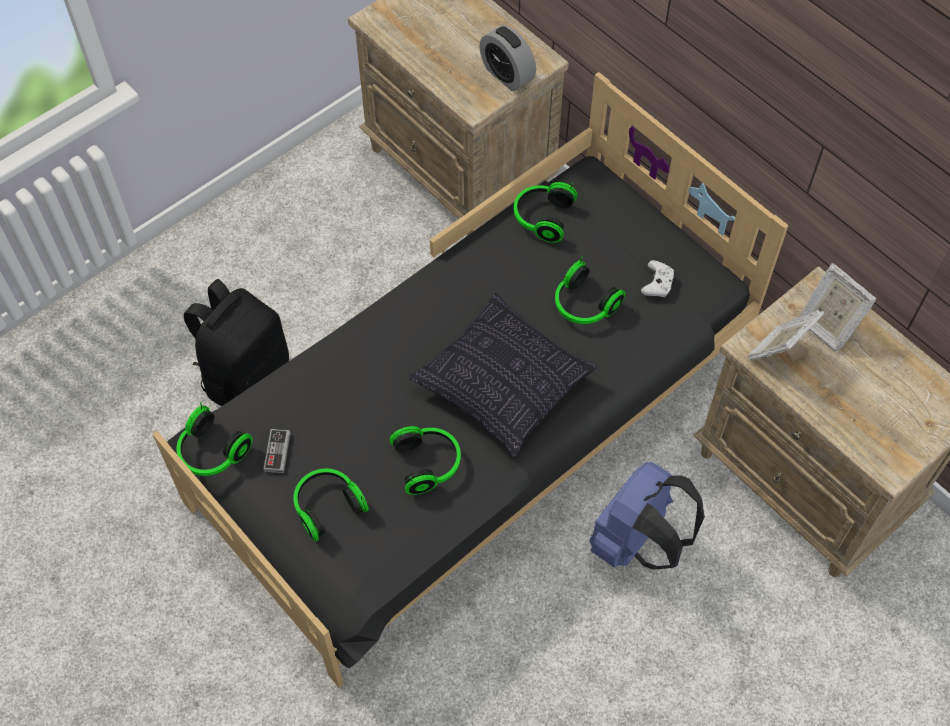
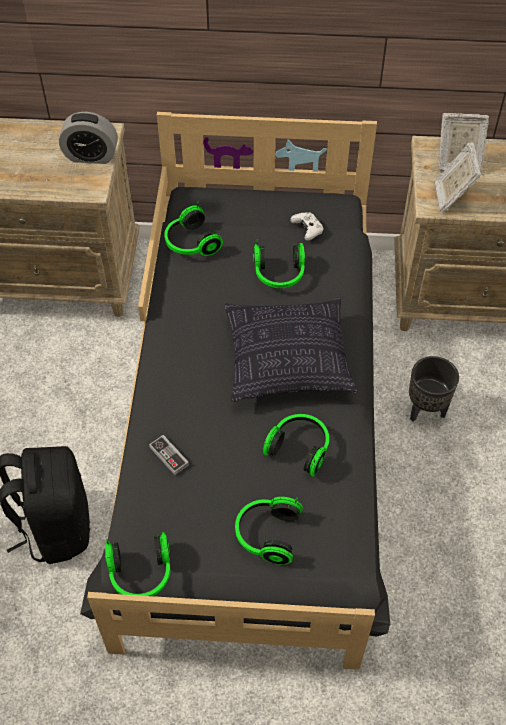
camera: 45 degrees left, 5 degrees down
game controller [264,429,291,473] -> game controller moved to [149,435,189,475]
blue backpack [590,462,705,570] -> black planter [409,356,459,421]

